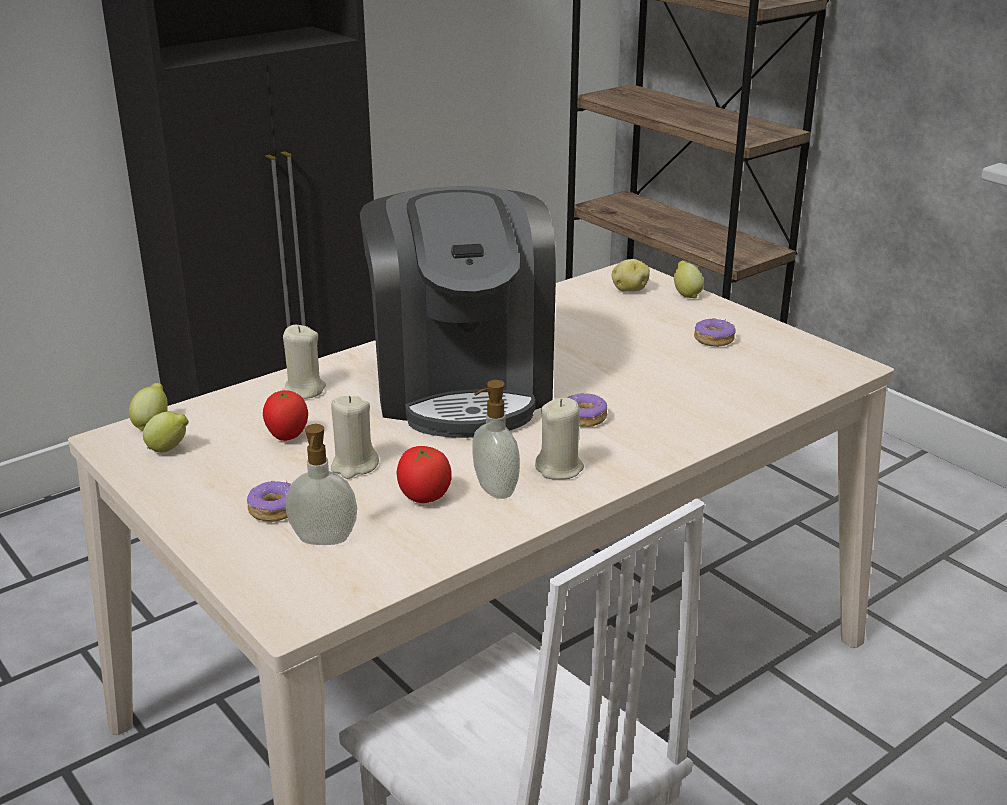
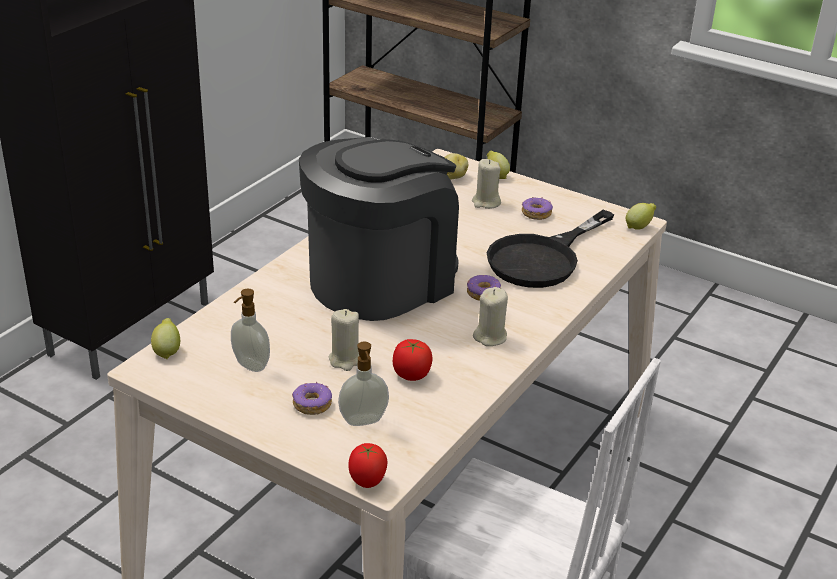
camera: 20 degrees left, 5 degrees up
lemon [143,412,189,453] -> lemon moved to [626,203,656,230]
tomato [263,390,308,441] -> tomato moved to [348,443,388,488]
beige candle [282,325,326,399] -> beige candle moved to [472,159,501,209]
coffee machine [360,186,556,438] -> coffee machine turned 105 degrees counterclockwise [299,137,459,321]
soap dispenser [472,380,520,499] -> soap dispenser moved to [231,289,270,372]
none -> black frying pan [487,210,615,288]

